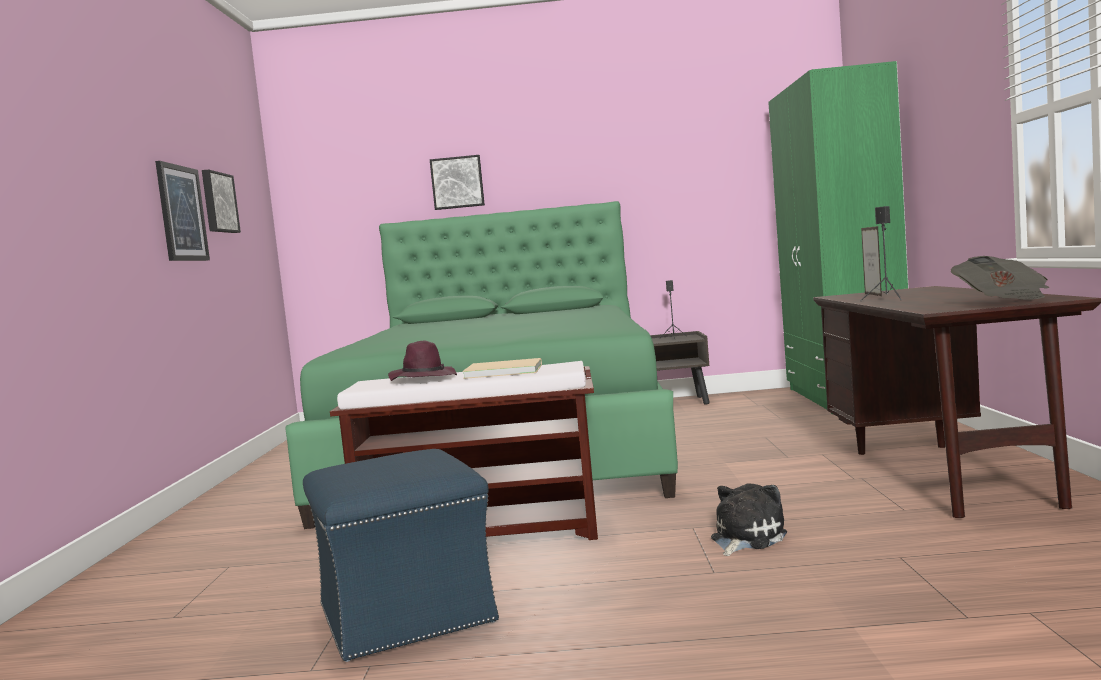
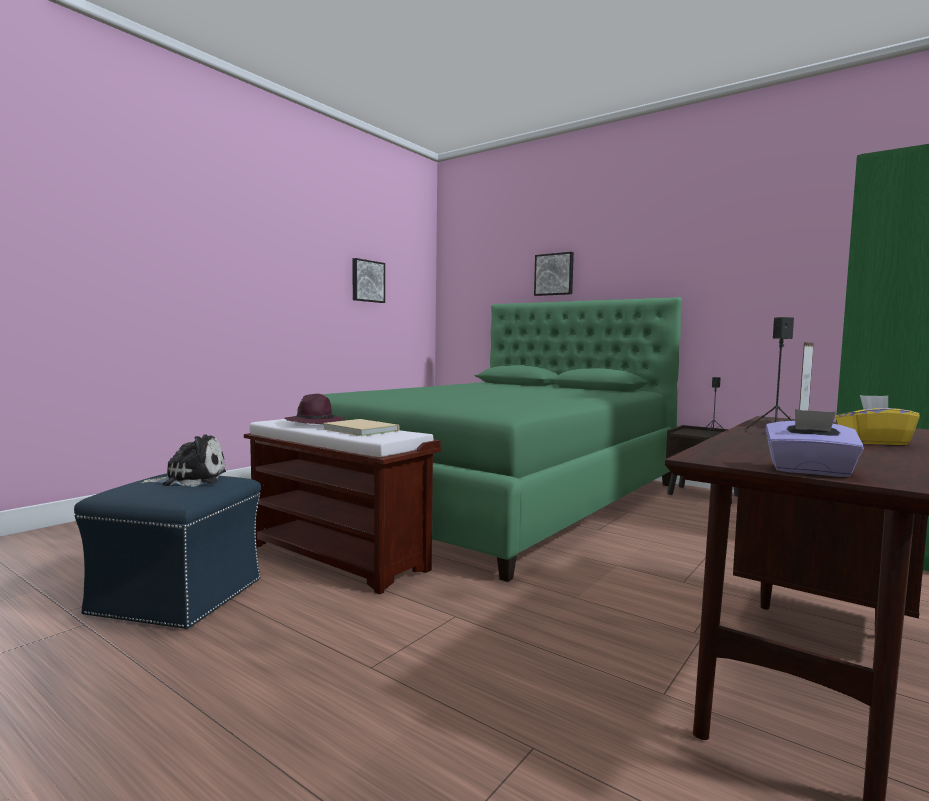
camera: 35 degrees right, 0 degrees up
picture [155,161,210,261] -> none
plush toy [711,483,787,556] -> plush toy moved to [141,434,226,487]
newspaper [951,256,1049,300] -> purple tissue box [765,409,864,477]
none -> yellow tissue box [836,395,920,445]

